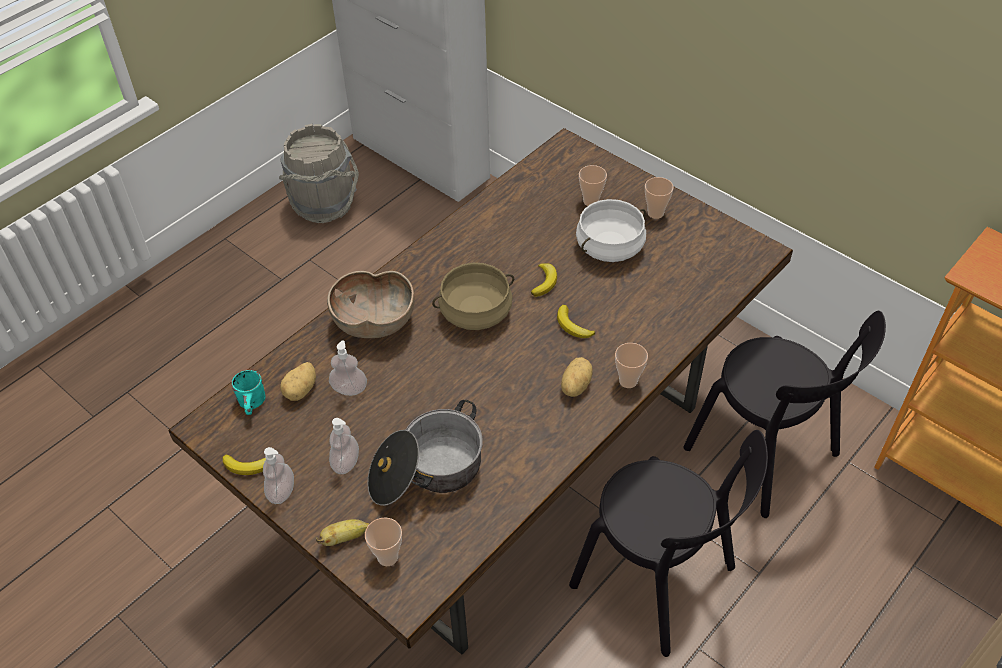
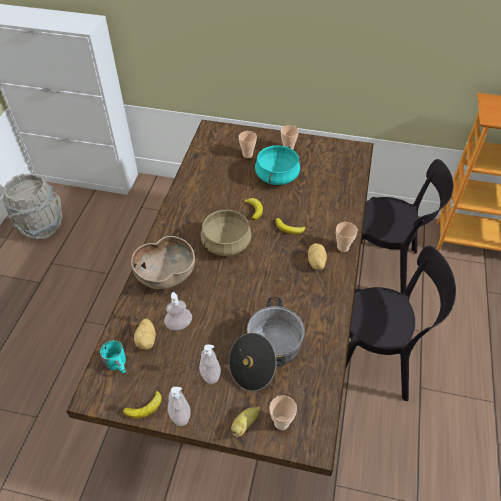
camera: 30 degrees left, 0 degrees up
white cooking pot [576,199,646,262] -> turquoise cooking pot [255,145,300,185]

